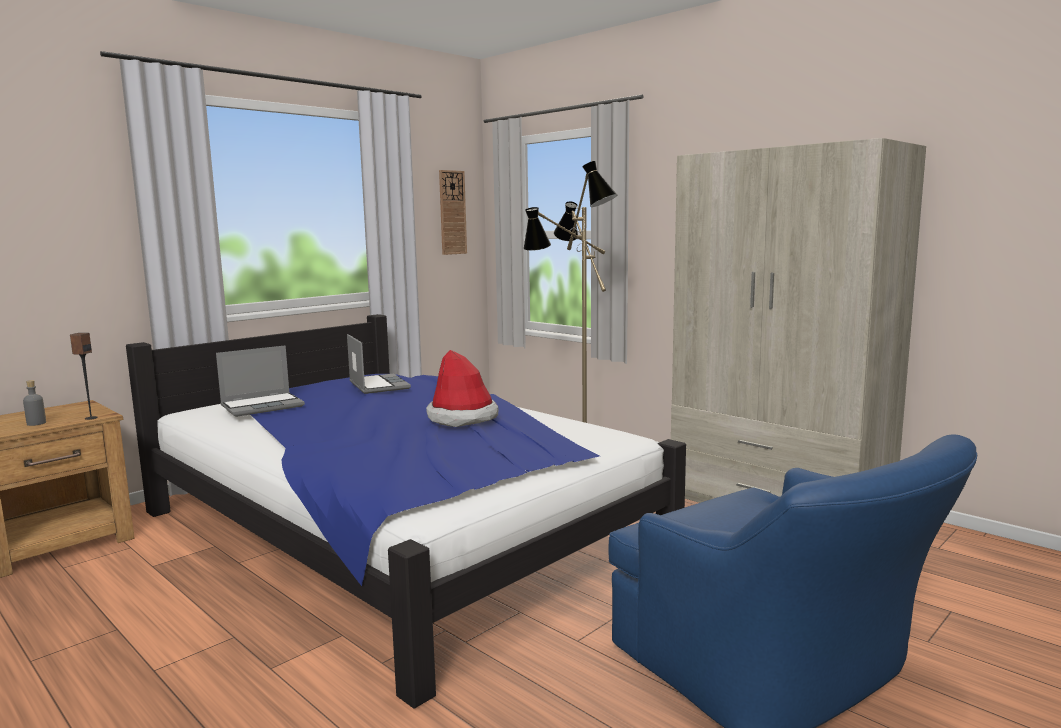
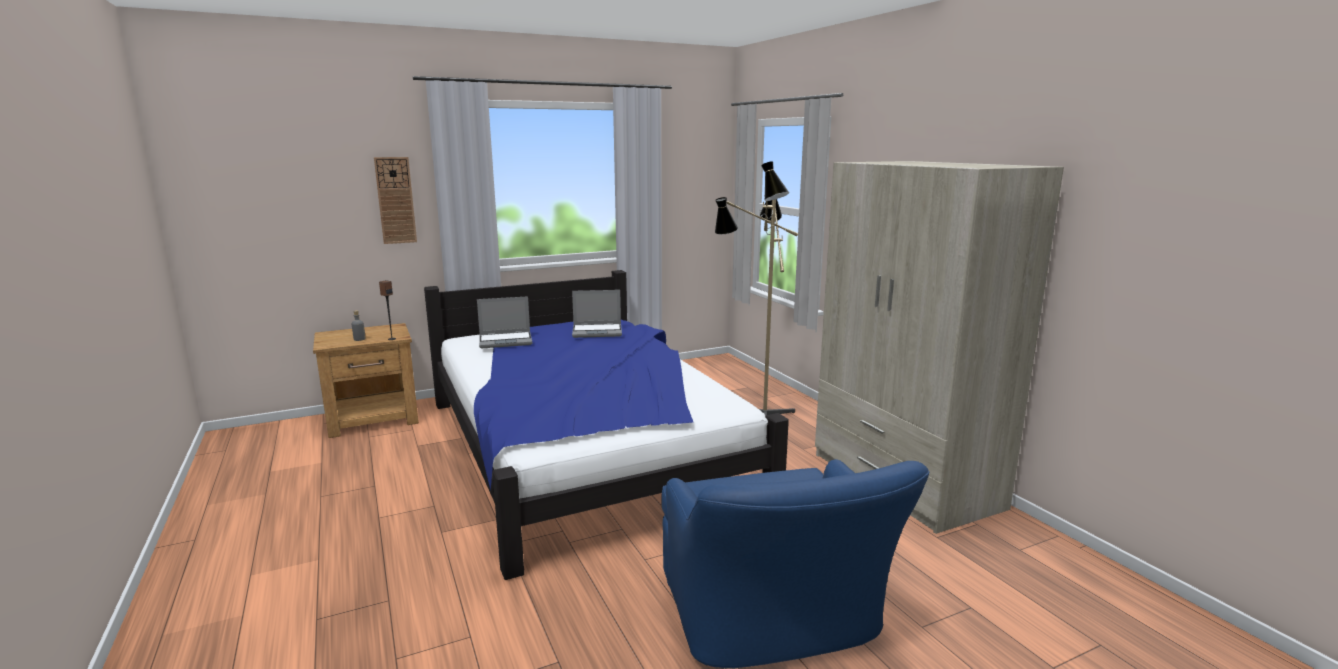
camera: 20 degrees right, 5 degrees up
laptop [347,334,411,394] -> laptop turned 90 degrees clockwise [572,290,622,338]
hat [426,350,499,427] -> none
wall clock [439,170,467,255] -> wall clock moved to [374,157,417,244]

